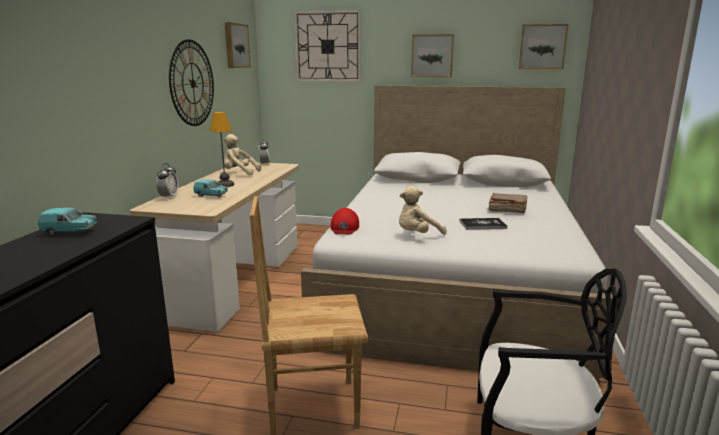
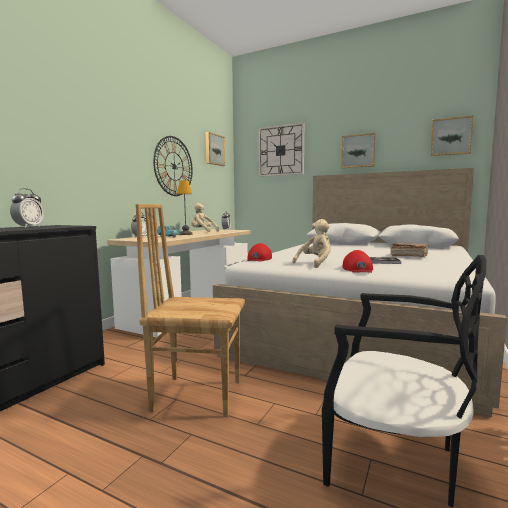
camera: 15 degrees right, 10 degrees down
turquoise toy car [38,208,97,236] -> alarm clock [10,188,44,228]
beige plush toy [399,186,447,235] -> beige plush toy turned 150 degrees clockwise [292,219,331,268]
none -> red cap [342,250,373,273]

